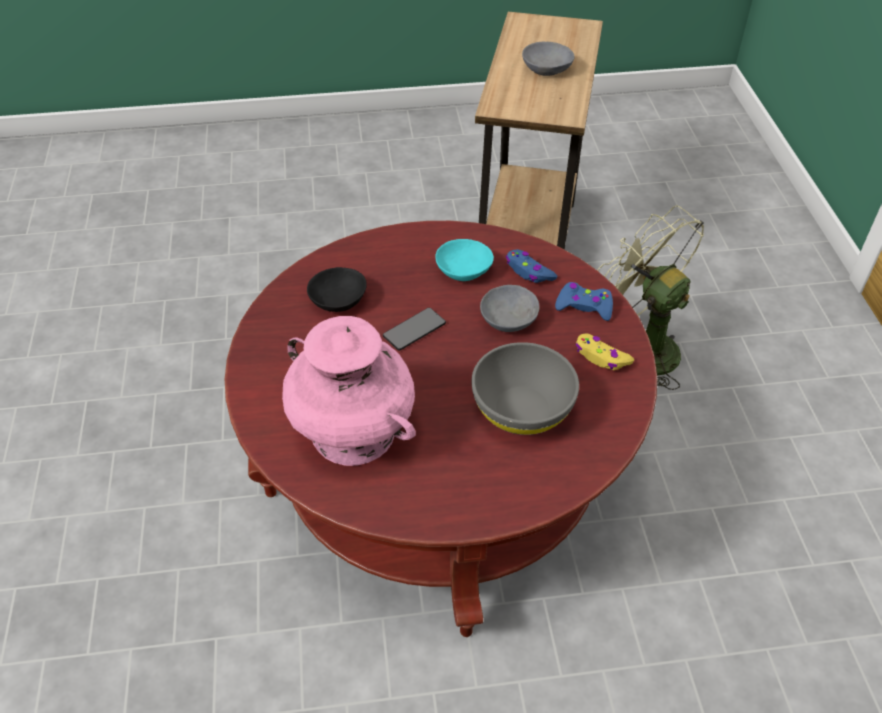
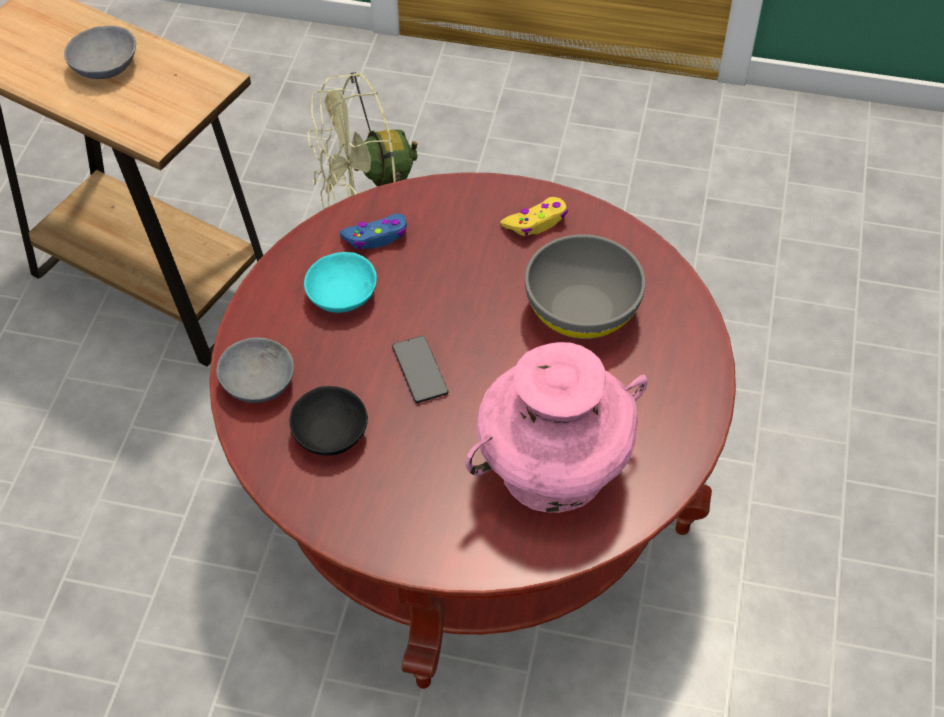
camera: 70 degrees left, 5 degrees up
grey bowl [480,285,539,332] -> grey bowl moved to [216,337,294,403]
blue game controller [555,282,613,321] -> none

